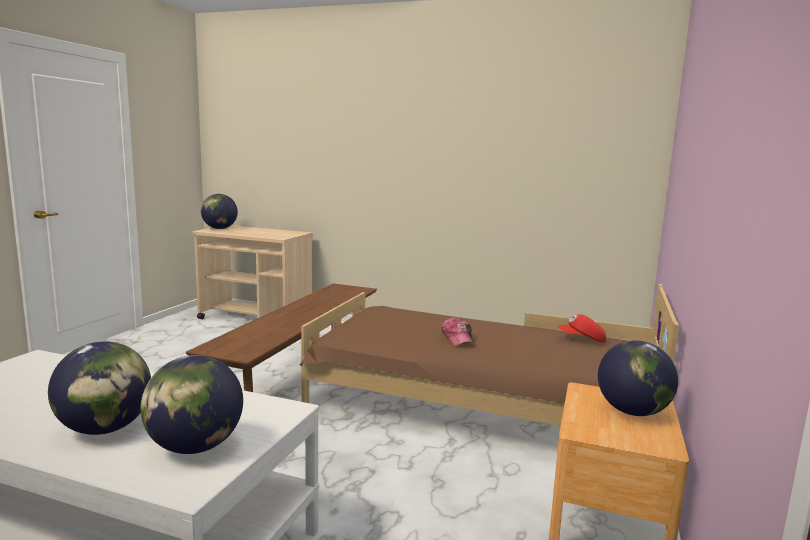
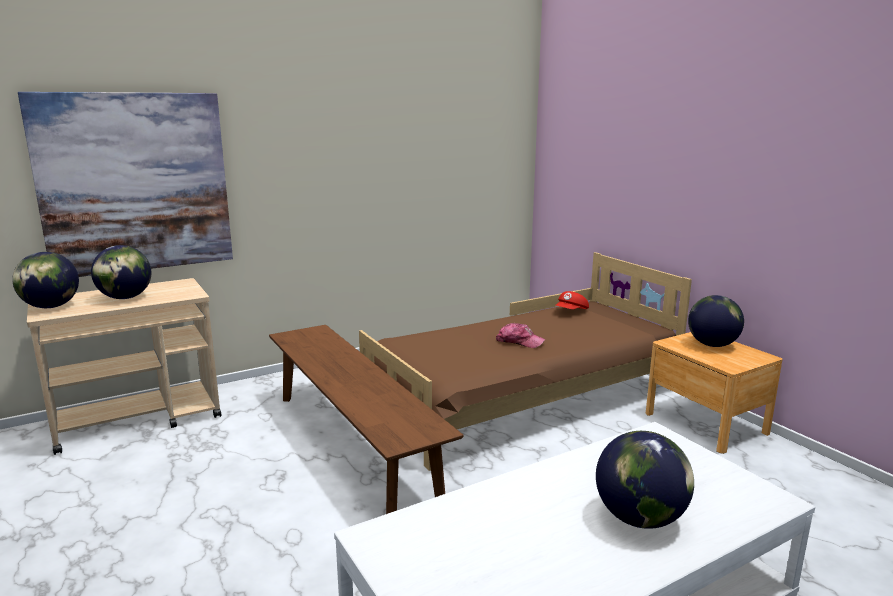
camera: 50 degrees left, 5 degrees up
globe [141,355,243,454] -> globe moved to [91,245,151,299]
none -> picture [18,92,233,277]

